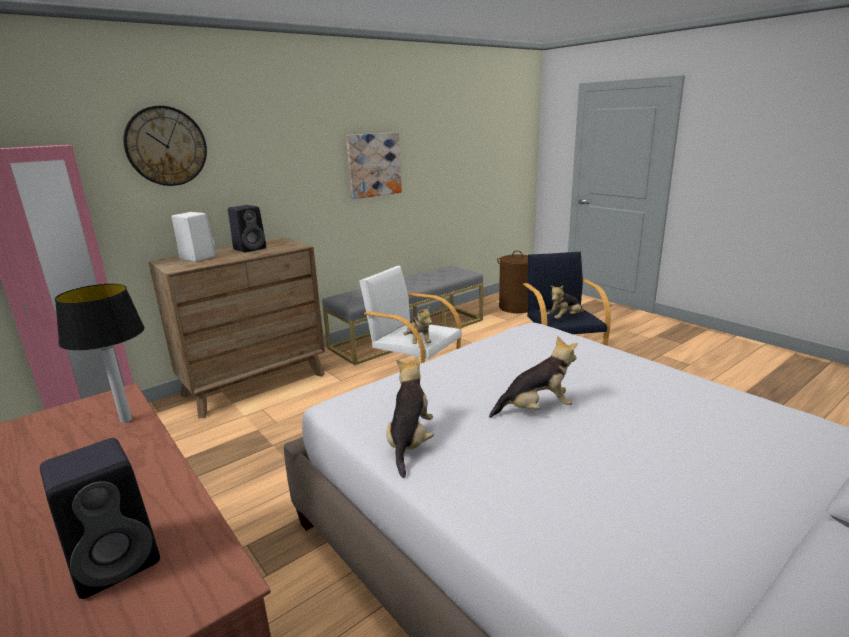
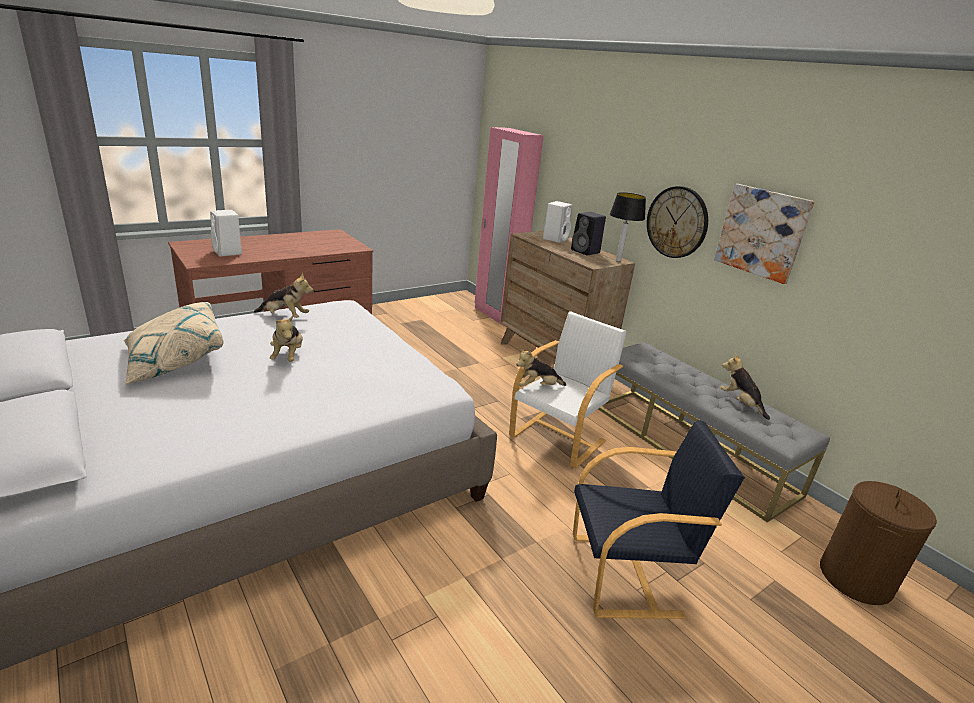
camera: 90 degrees right, 5 degrees up
black speaker [40,438,160,599] -> white speaker [210,210,242,256]
table lamp [55,284,145,423] -> table lamp moved to [610,193,646,262]
wall clock [123,106,207,186] -> wall clock moved to [647,186,708,258]
plush toy [547,285,584,319] -> plush toy moved to [720,353,770,420]
none -> beige pillow [124,302,224,385]

